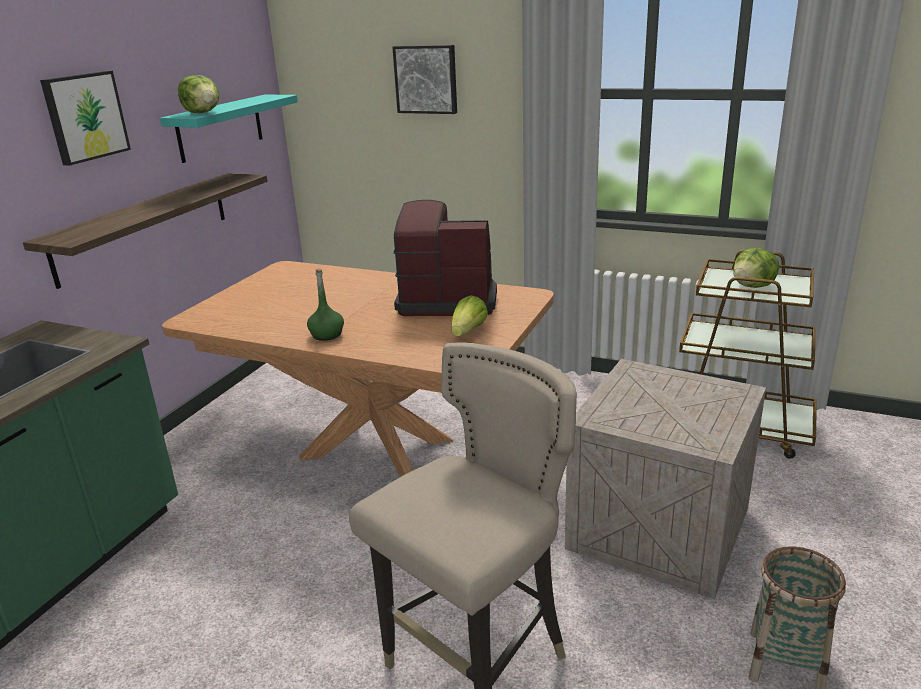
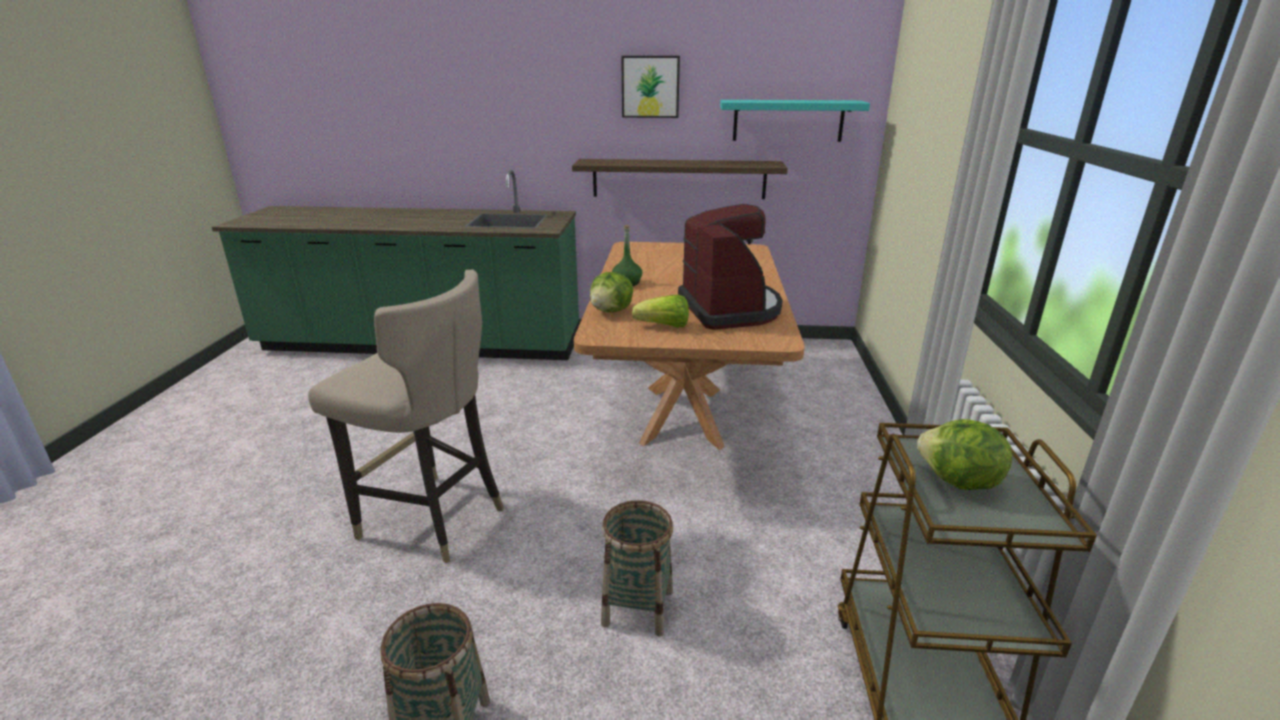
camera: 70 degrees right, 0 degrees up
lettuce [178,75,219,113] -> lettuce moved to [590,272,633,312]
picture [392,45,457,114] -> none
crate [565,359,766,599] -> basket [601,500,673,637]

